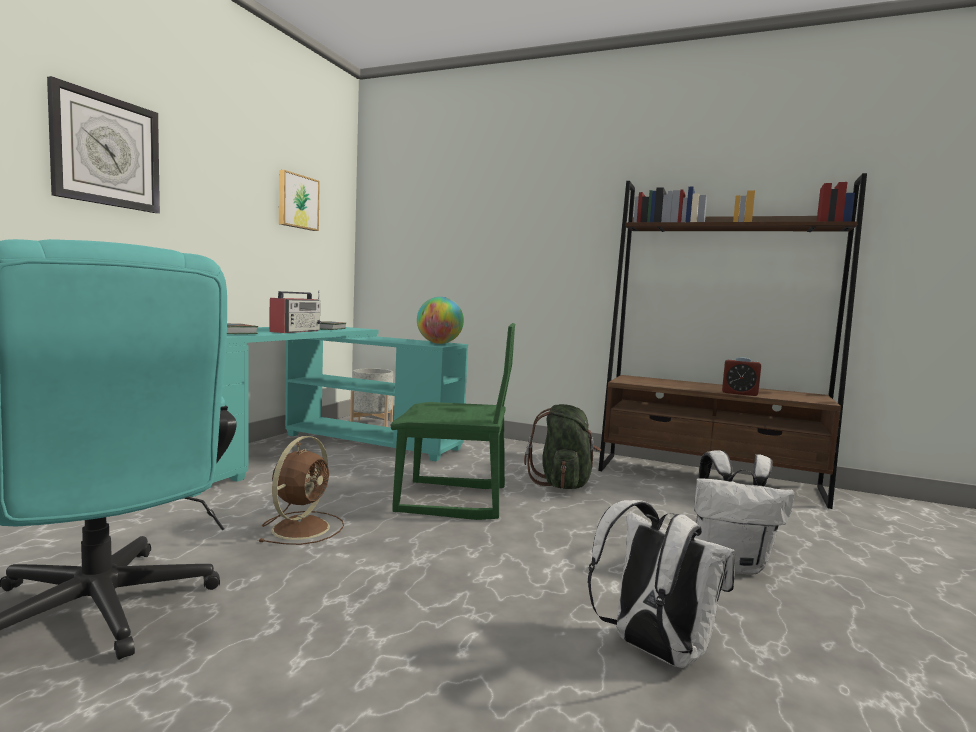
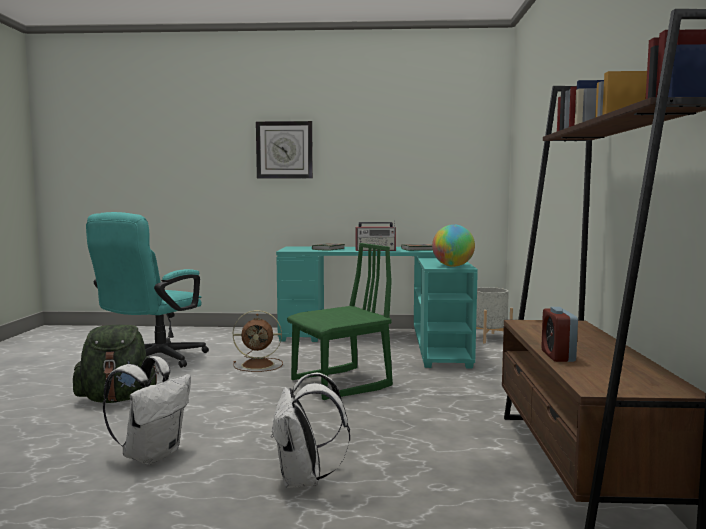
camera: 70 degrees right, 0 degrees up
picture [279,170,320,231] -> none
green chair [390,323,515,520] -> green chair turned 105 degrees counterclockwise [287,243,393,400]
green backpack [524,404,601,489] -> green backpack moved to [73,325,159,403]

